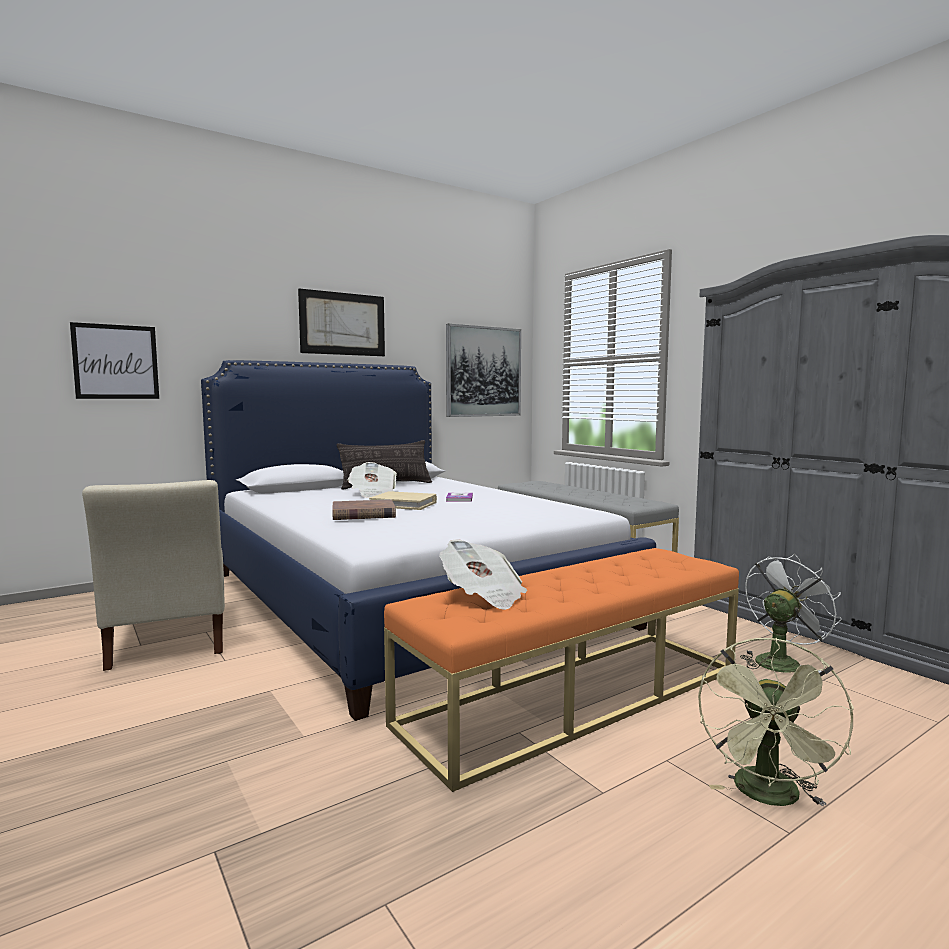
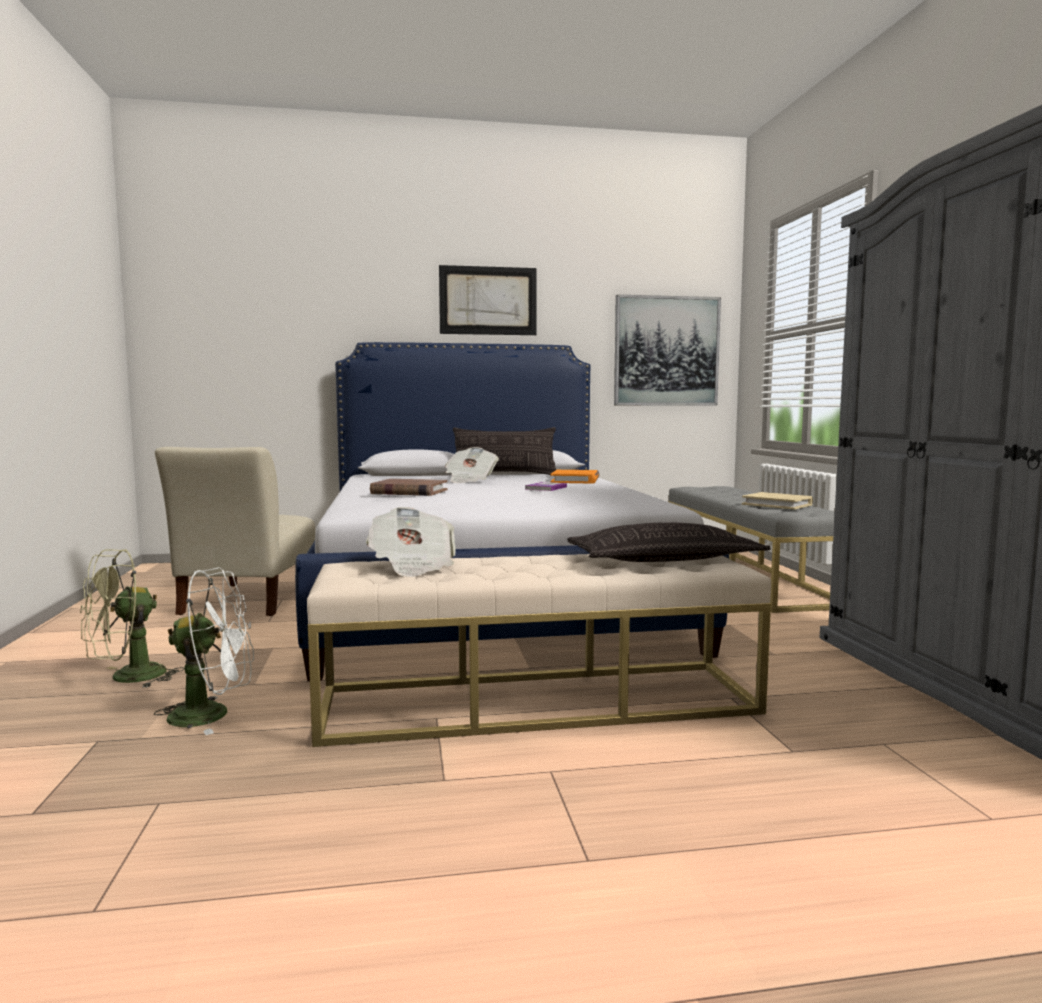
camera: 25 degrees right, 0 degrees up
picture [70,322,159,399] -> none
beige book [369,491,437,510] -> beige book moved to [742,492,813,510]
orange bench [384,548,739,792] -> beige bench [307,554,771,747]
green fan [698,638,854,807] -> green fan moved to [80,549,184,688]
white fan [740,554,842,673] -> white fan moved to [154,567,254,735]
none -> orange book [550,470,599,484]
none -> pillow [567,522,771,562]

